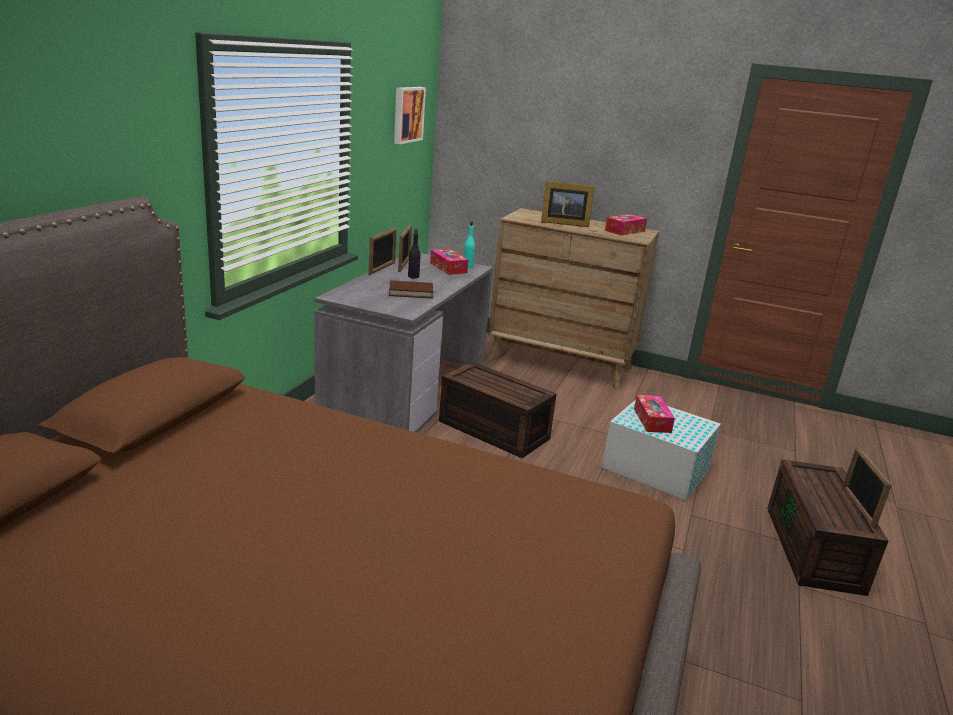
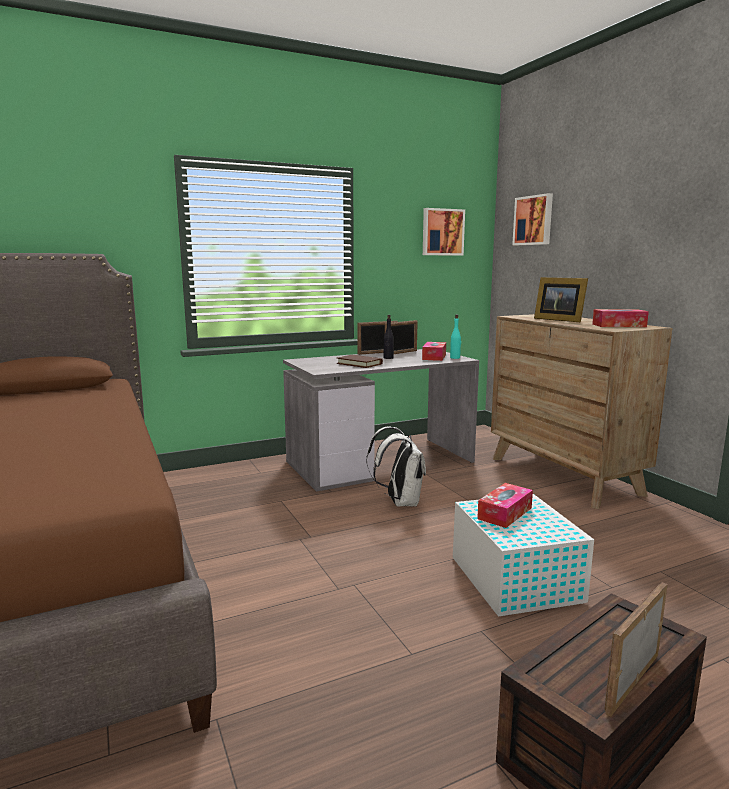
camera: 45 degrees right, 10 degrees down
brown storage box [439,362,557,458] -> white backpack [366,426,426,507]
none -> picture [512,193,553,245]

